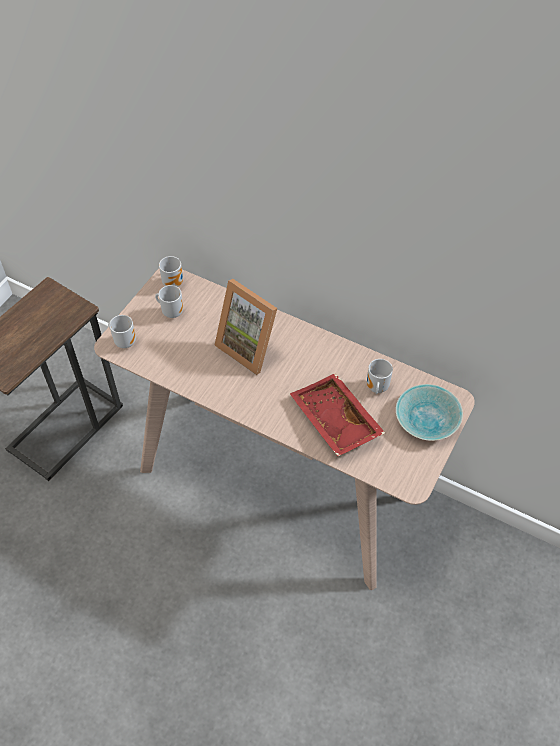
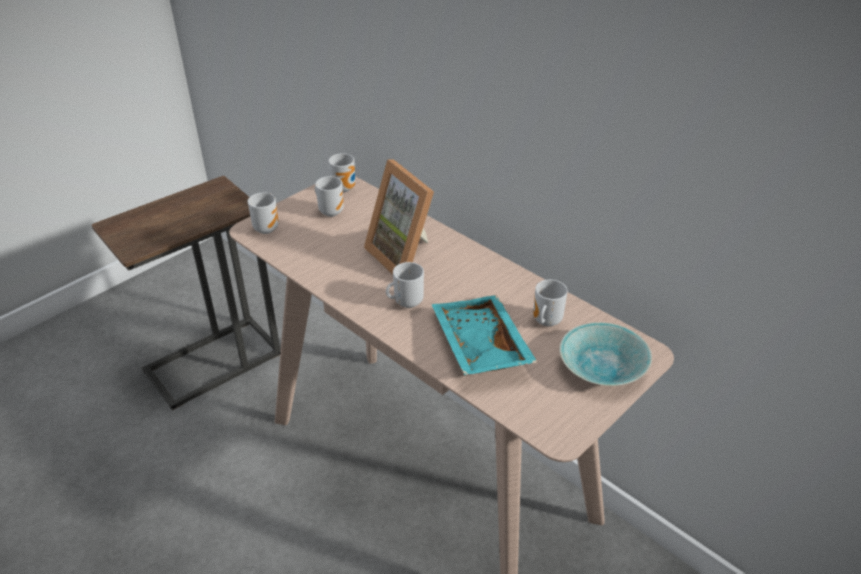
camera: 15 degrees right, 15 degrees down
red tray [290,373,385,456] -> turquoise tray [432,295,537,375]
none -> mug [386,262,424,308]

